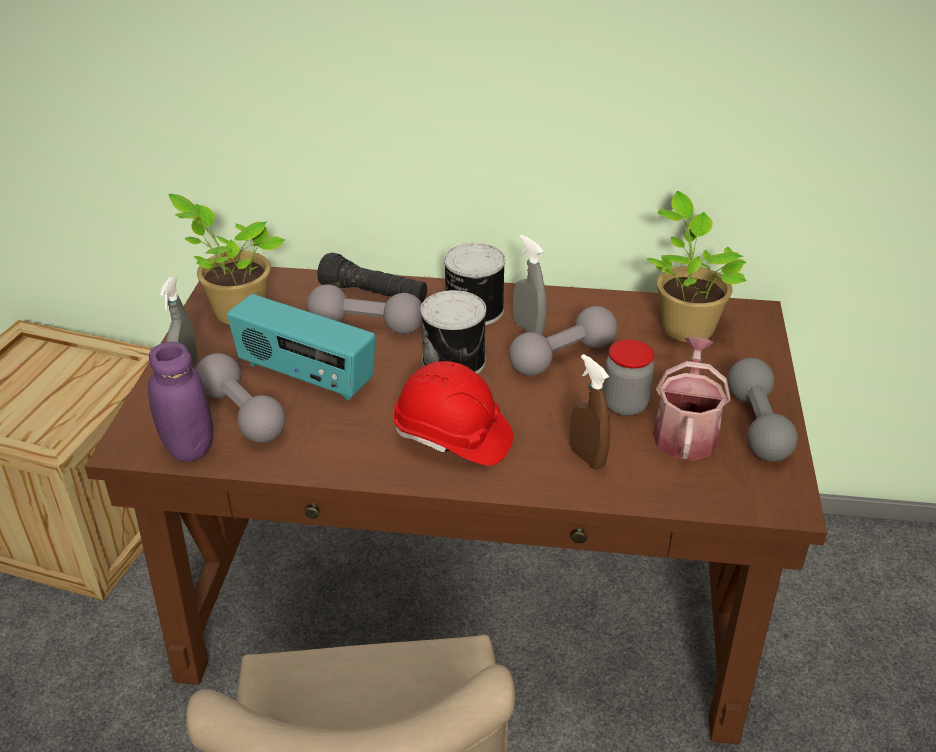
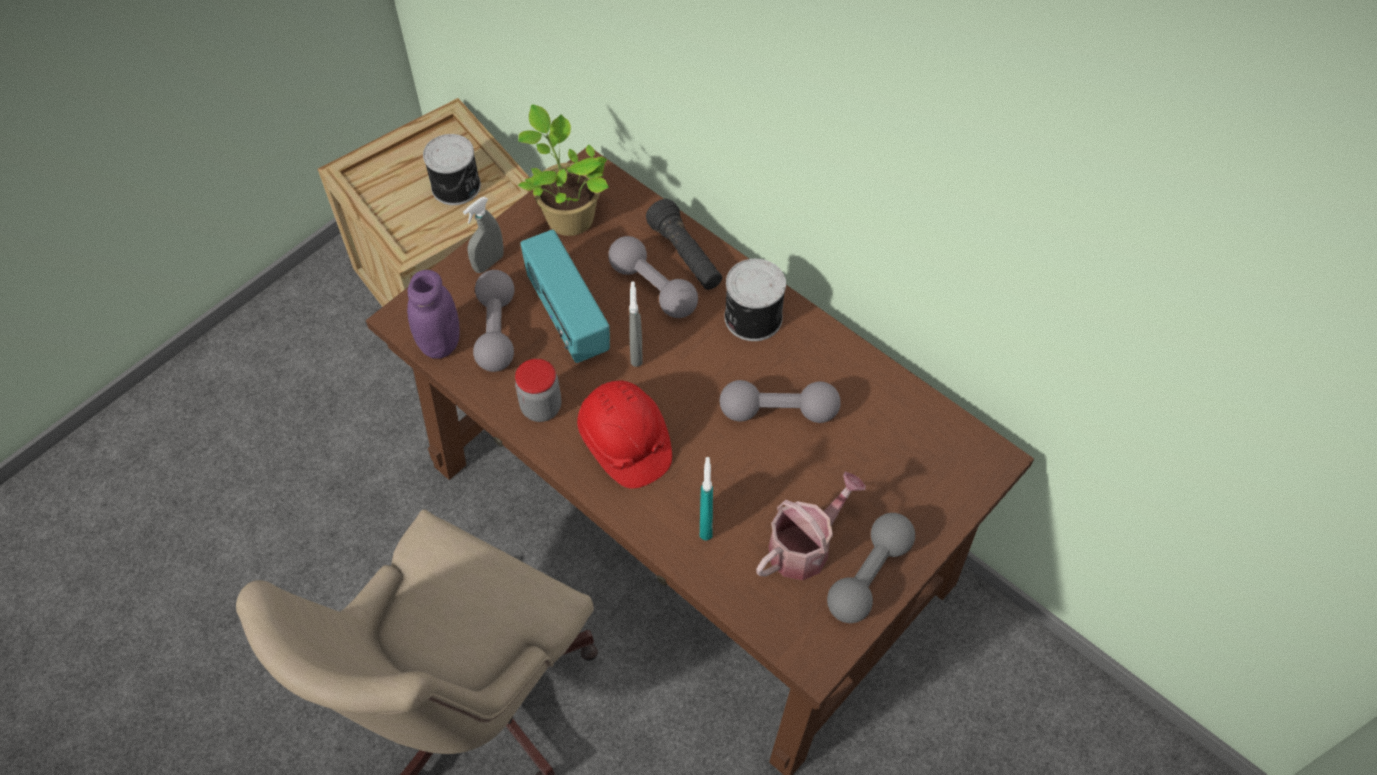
camera: 35 degrees right, 20 degrees up
can [421,290,486,374] -> can moved to [423,134,481,205]
grey spray bottle [513,235,547,335] -> grey spray bottle moved to [629,282,643,367]
brown spray bottle [570,354,610,469] -> turquoise spray bottle [700,457,713,541]
jar [603,340,654,416] -> jar moved to [515,359,561,422]
potted plant [647,191,747,342] -> none

